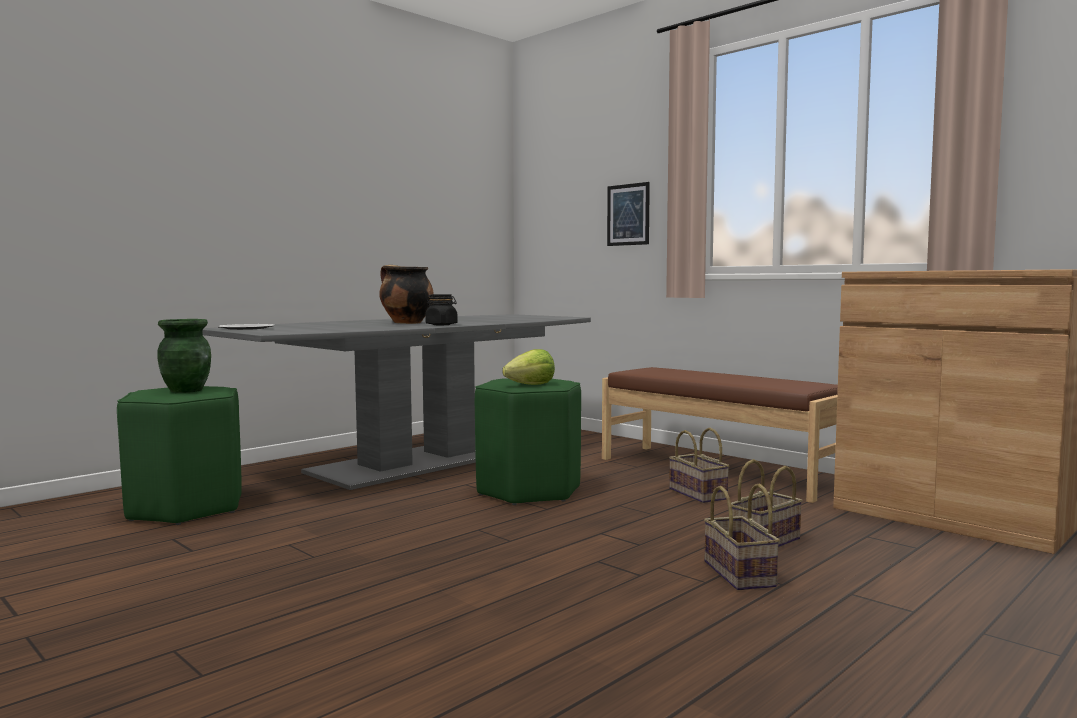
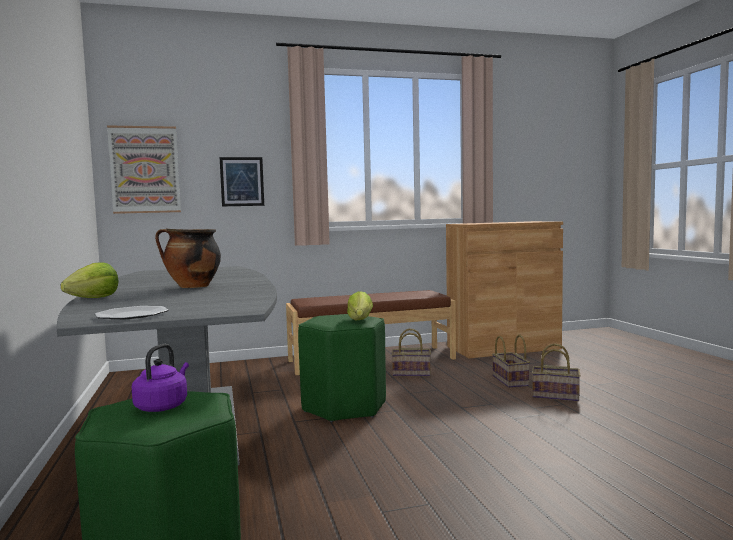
camera: 60 degrees left, 0 degrees up
green vase [157,319,211,393] -> purple kettle [132,344,189,412]
black jar [425,294,457,325] -> none
none -> lettuce [61,262,119,298]
none -> picture [107,125,181,214]

